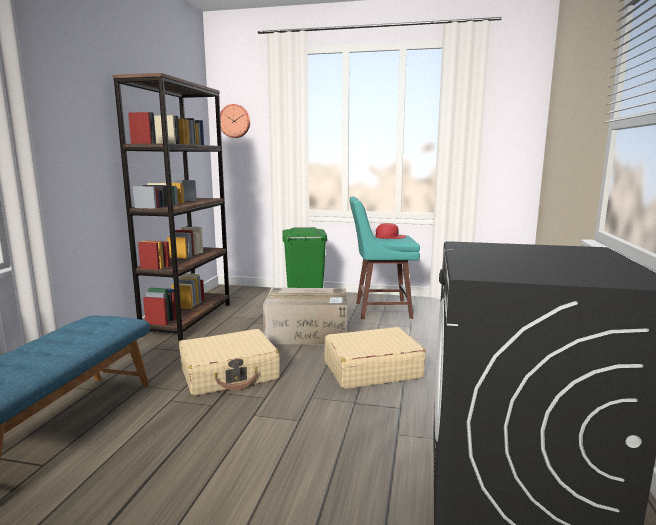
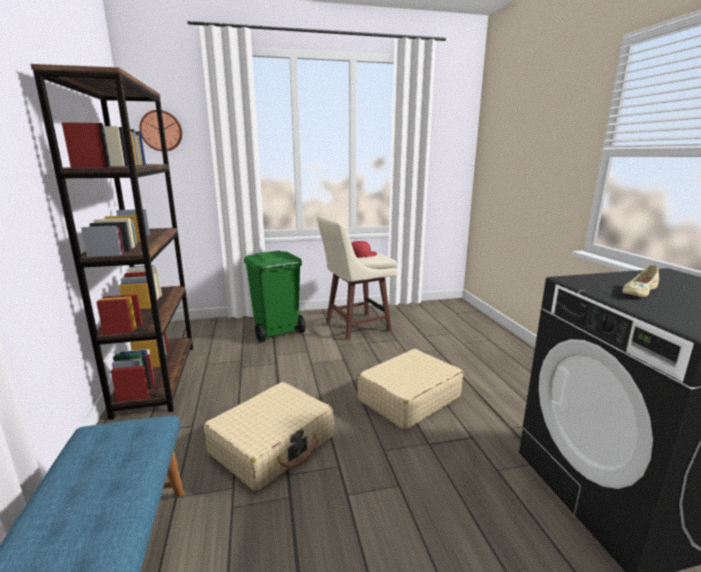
camera: 25 degrees left, 5 degrees up
cardboard box [263,288,347,345] -> none
turquoise stool [349,196,420,319] -> beige stool [317,216,397,340]
none -> beige shoe [622,265,659,297]

